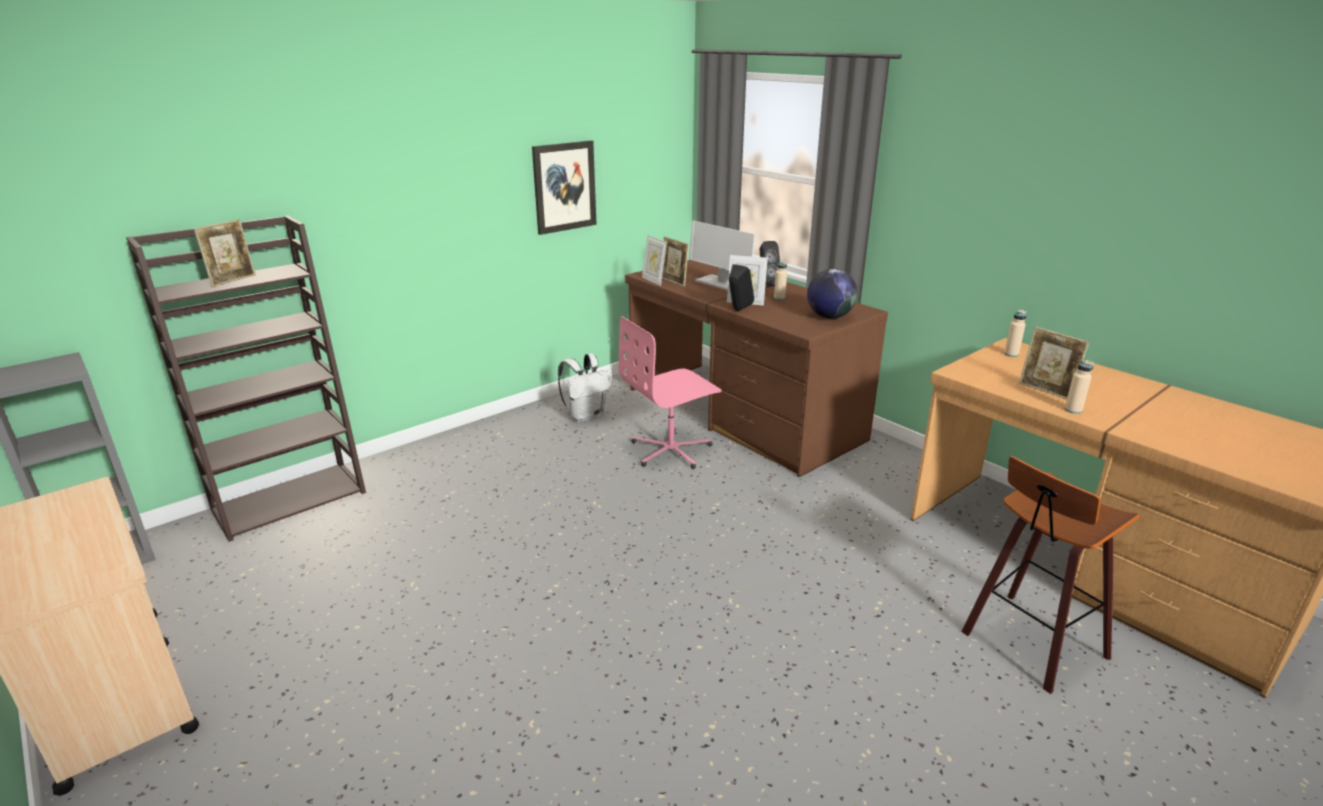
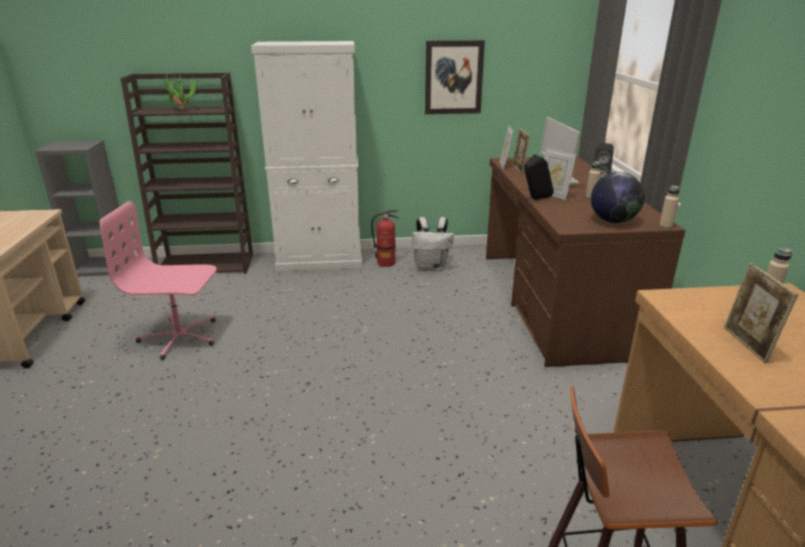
camera: 35 degrees right, 0 degrees up
picture frame [194,219,256,287] -> potted plant [163,72,197,111]
pink office chair [619,316,721,469] -> pink office chair moved to [100,201,216,360]
beige bottle [1065,360,1094,414] -> beige bottle moved to [659,185,680,229]
none -> white cabinet [251,41,362,271]
none -> fire extinguisher [371,210,399,267]

